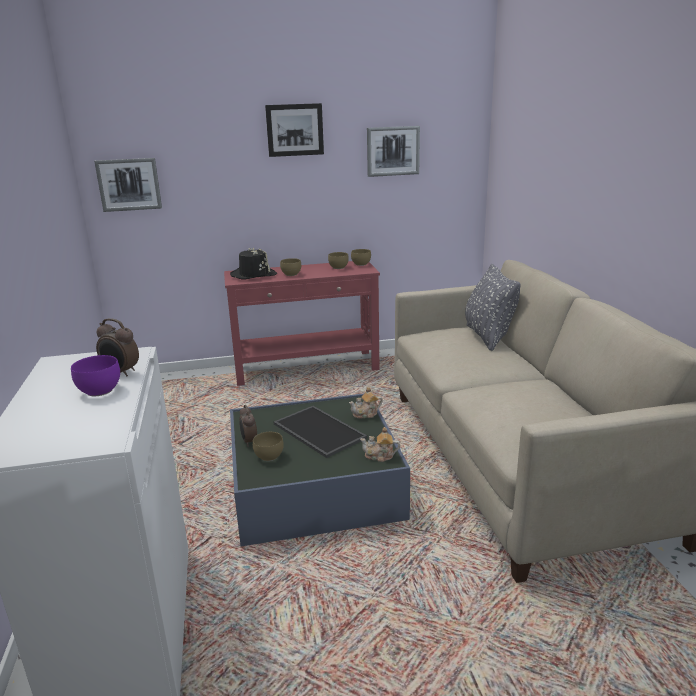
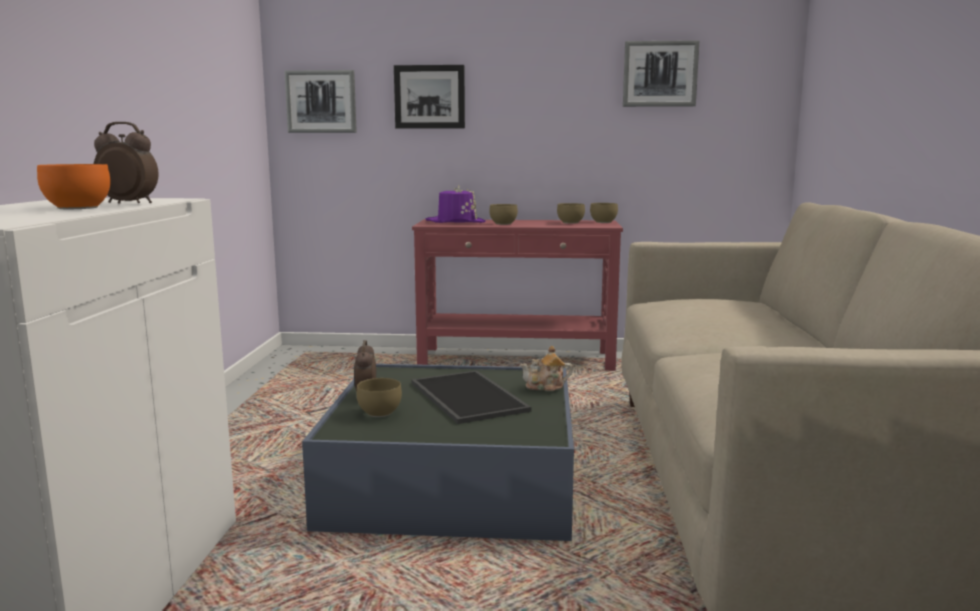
camera: 15 degrees right, 10 degrees down
purple bowl [71,355,120,396] -> orange bowl [37,164,111,209]
alarm clock [96,318,139,377] -> alarm clock turned 150 degrees clockwise [94,122,158,204]
black hat [230,247,277,279] -> purple hat [426,185,486,223]
picture [265,103,324,157] -> picture moved to [394,65,465,129]
teapot [360,427,400,462] -> none
grey pillow [465,264,521,351] -> none

